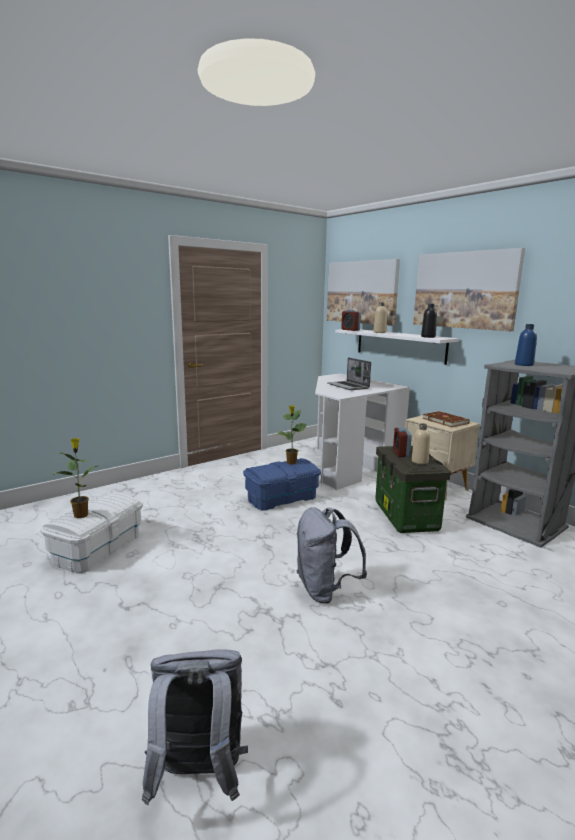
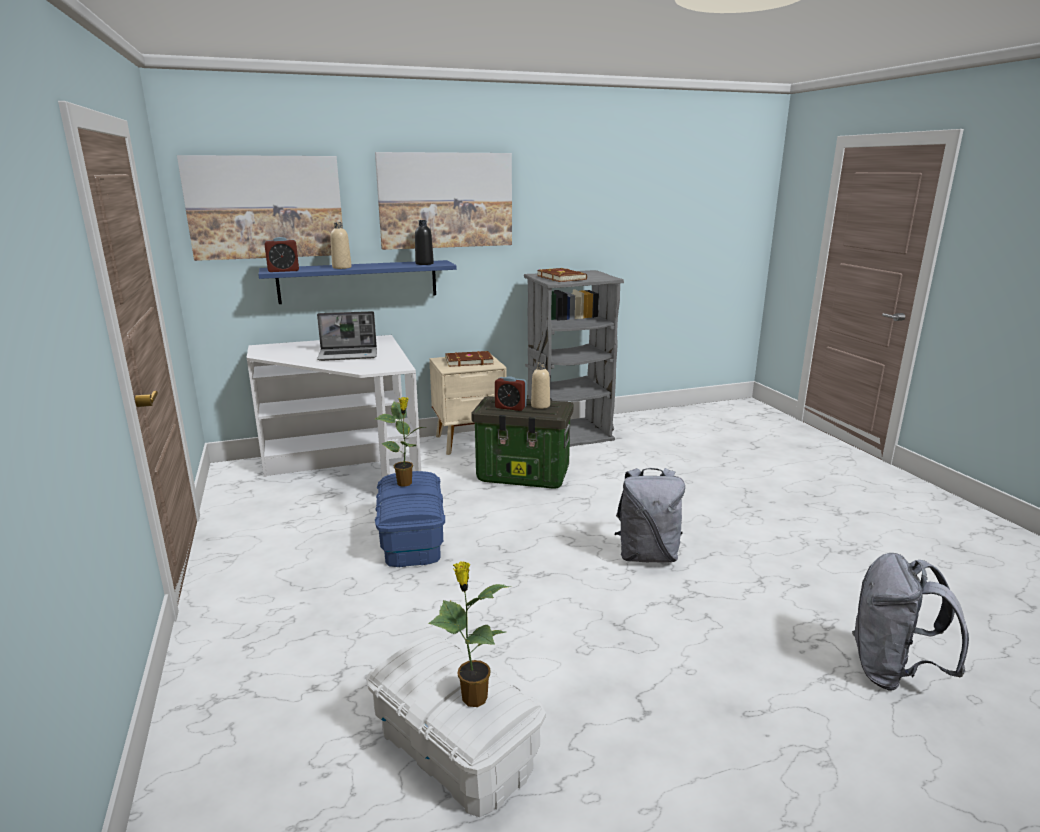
camera: 70 degrees left, 5 degrees up
white shelf [335,329,459,365] -> blue shelf [258,260,456,304]
blue bottle [515,324,537,366] -> brown book [537,268,587,282]

